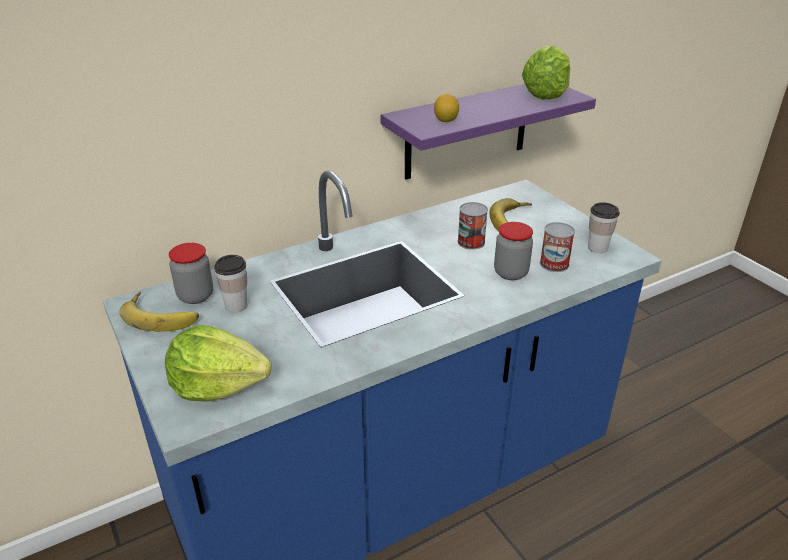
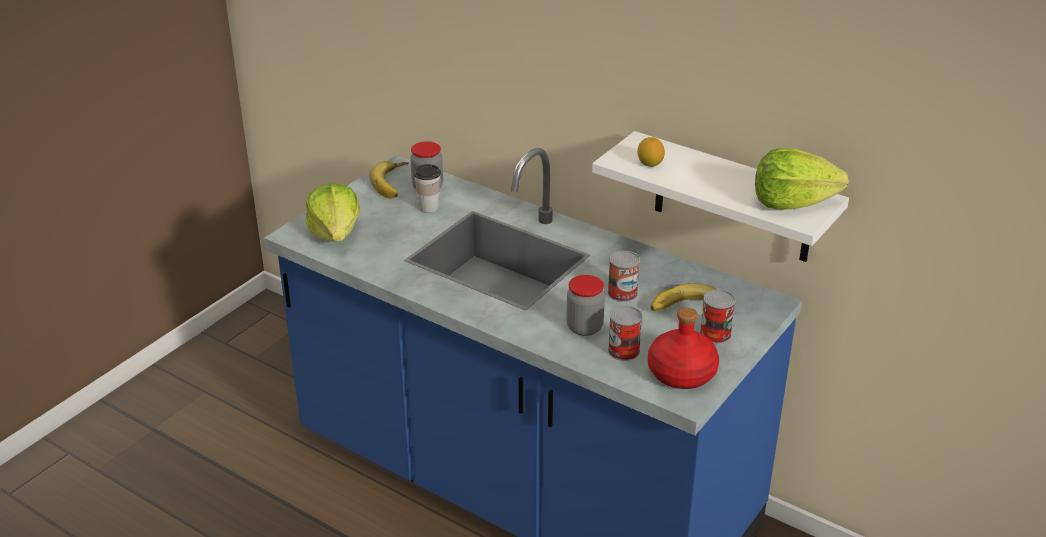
camera: 65 degrees right, 0 degrees up
purple shelf [380,84,596,180] -> white shelf [592,131,849,262]
cup [588,202,620,253] -> red bottle [648,307,719,389]
none -> can [700,290,736,344]

